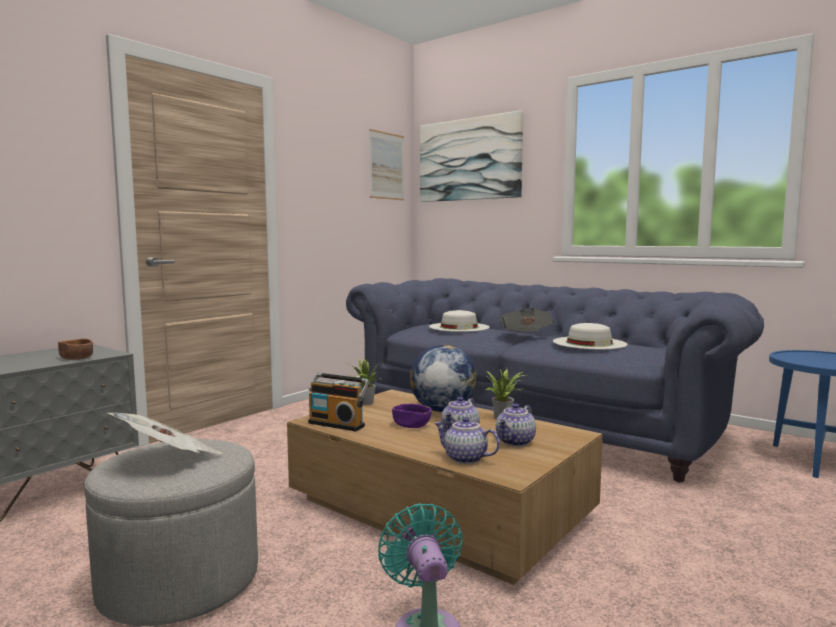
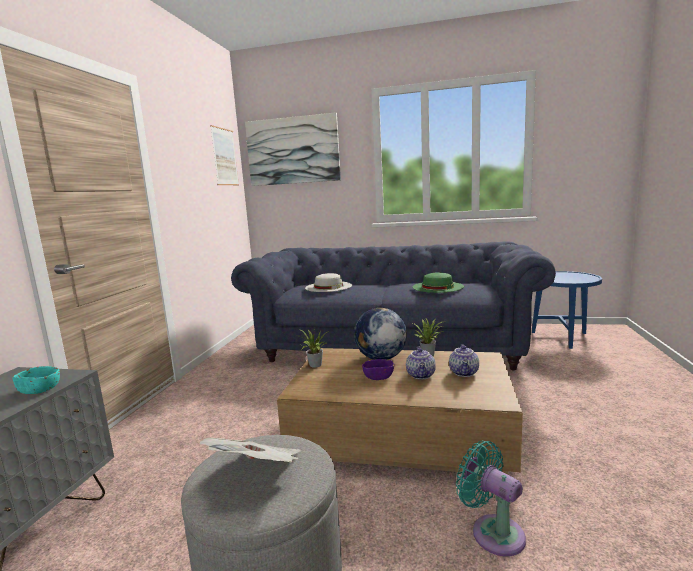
camera: 25 degrees left, 5 degrees up
brown bowl [58,339,93,360] -> turquoise bowl [12,366,60,394]
radio [308,373,370,431] -> none
teapot [435,417,500,464] -> none
newspaper [500,308,554,332] -> none
white hat [553,323,627,349] -> green hat [412,272,464,293]

